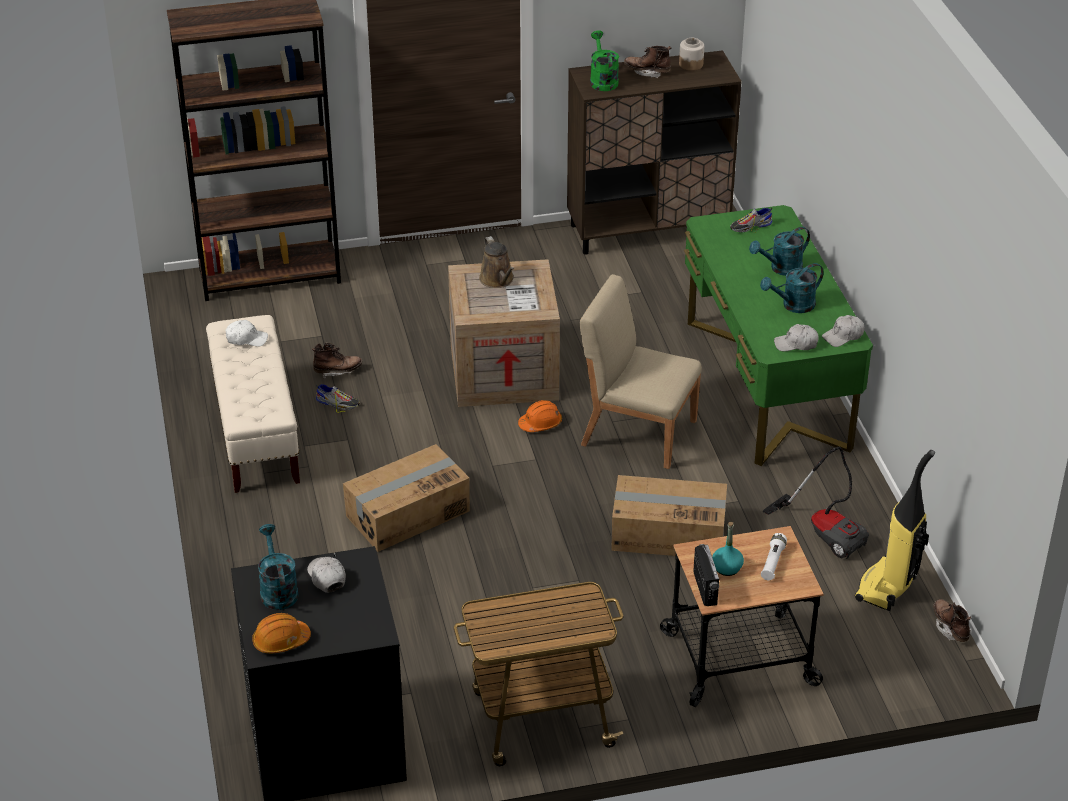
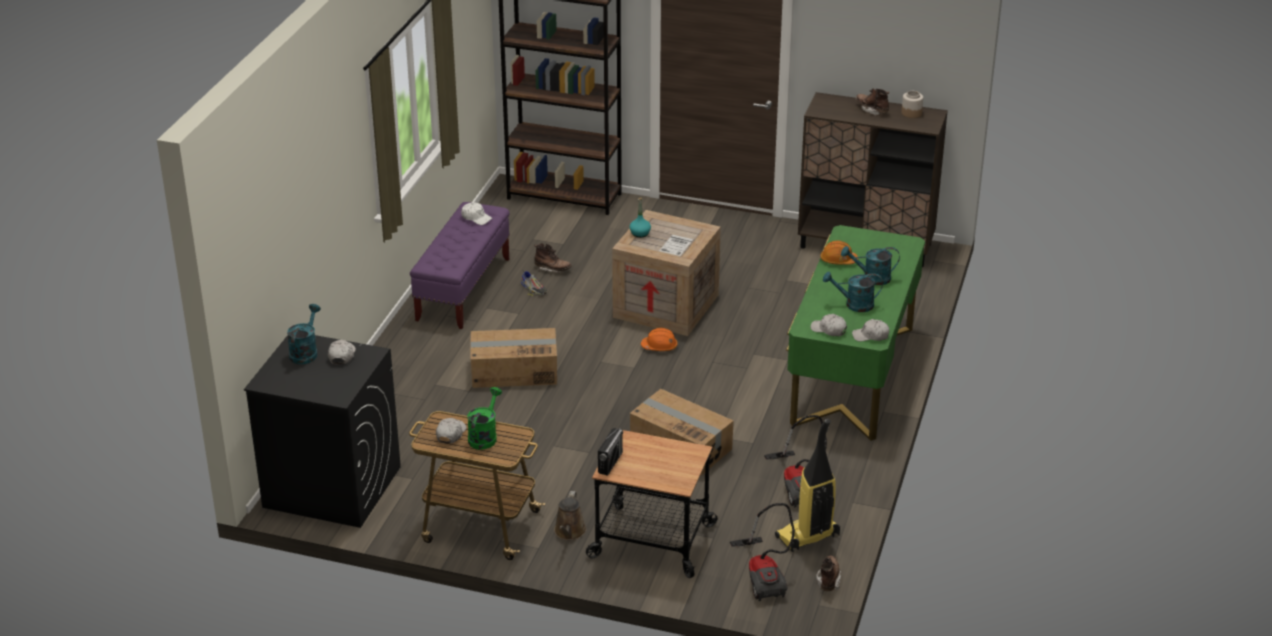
camera: 30 degrees right, 5 degrees down
beige bench [206,315,300,493] -> purple bench [410,202,510,329]
orange hard hat [252,613,311,653] -> orange hard hat moved to [820,241,859,265]
brown watering can [479,236,515,288] -> brown watering can moved to [554,491,587,540]
beige chair [580,274,702,469] -> none
green watering can [590,30,619,91] -> green watering can moved to [467,387,502,450]
turquoise bottle [712,522,744,576] -> turquoise bottle moved to [630,198,651,238]
shoe [730,208,773,233] -> none
white flashlight [761,533,787,580] -> none
none -> white cap [436,418,467,444]
none -> vacuum cleaner [730,503,795,601]

